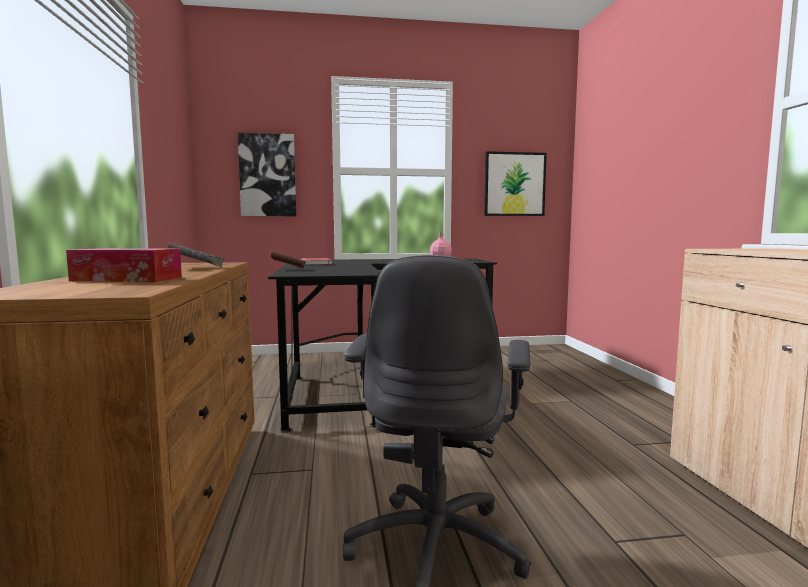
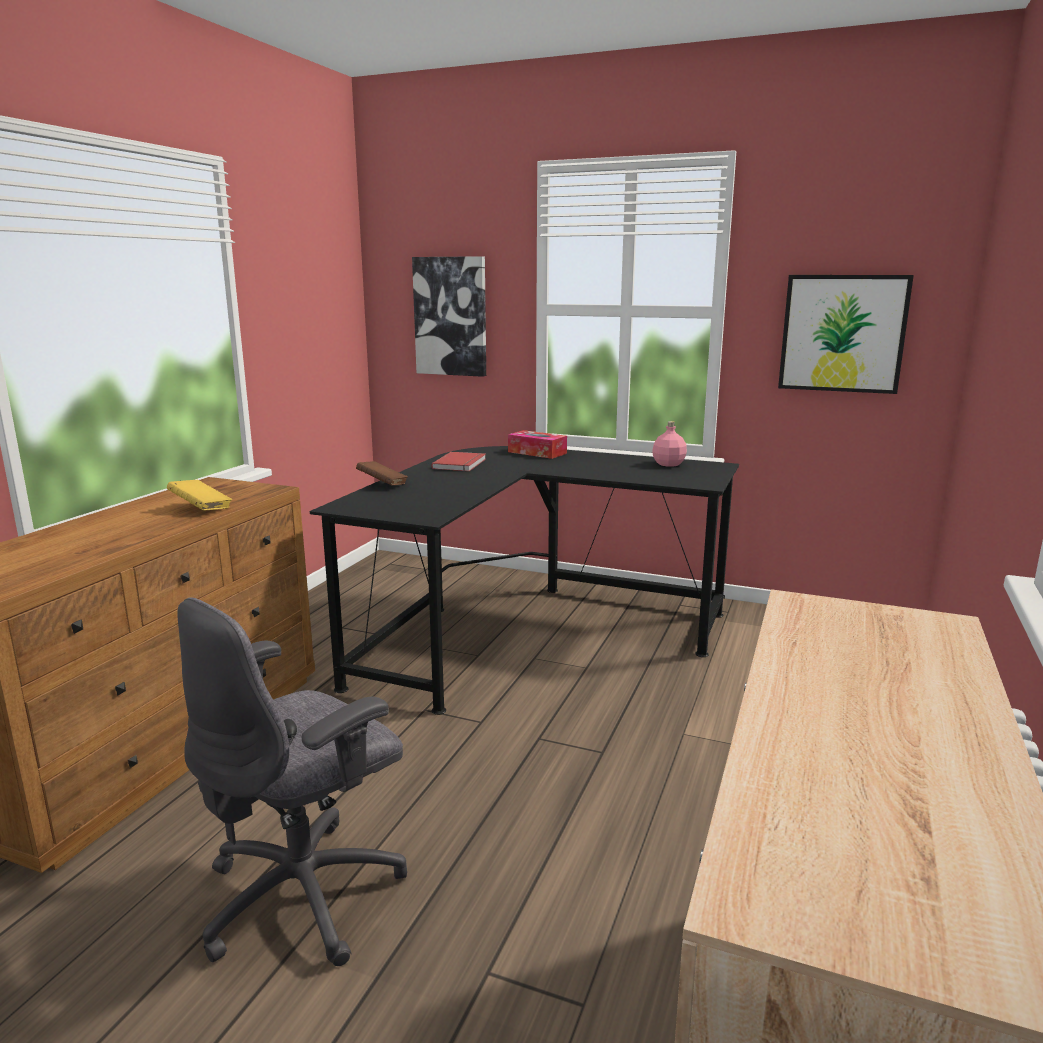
camera: 30 degrees right, 10 degrees up
tissue box [66,248,182,282] -> tissue box moved to [508,430,567,459]
grey book [167,243,225,267] -> yellow book [167,480,232,510]

